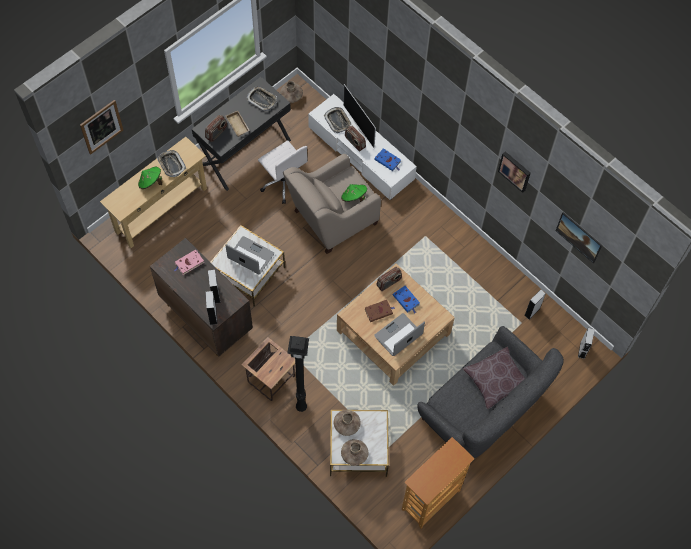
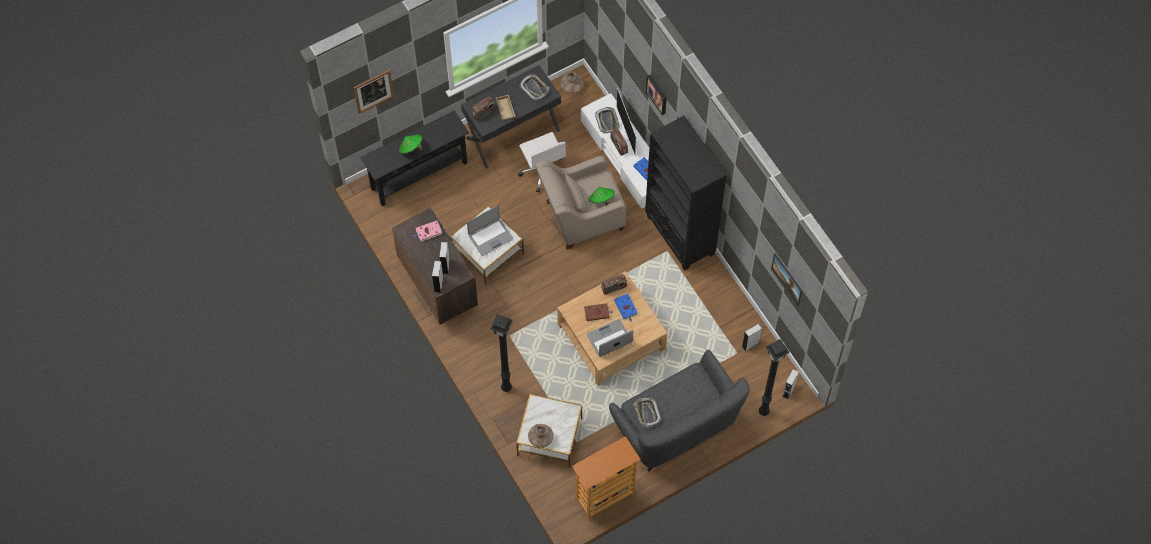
camera: 15 degrees right, 0 degrees up
beige console table [100,137,207,248] -> black console table [360,111,469,207]
tray [157,150,186,177] -> tray moved to [634,397,661,427]
laptop [225,236,274,274] -> laptop turned 105 degrees clockwise [467,205,513,256]
side table [242,337,295,401] -> none
brown vase [334,410,361,436] -> none
brown pillow [463,347,525,409] -> none
picture [498,152,531,193] -> picture moved to [646,75,667,115]
none -> black bookcase [645,116,727,271]
none -> black floor lamp [759,339,790,416]

